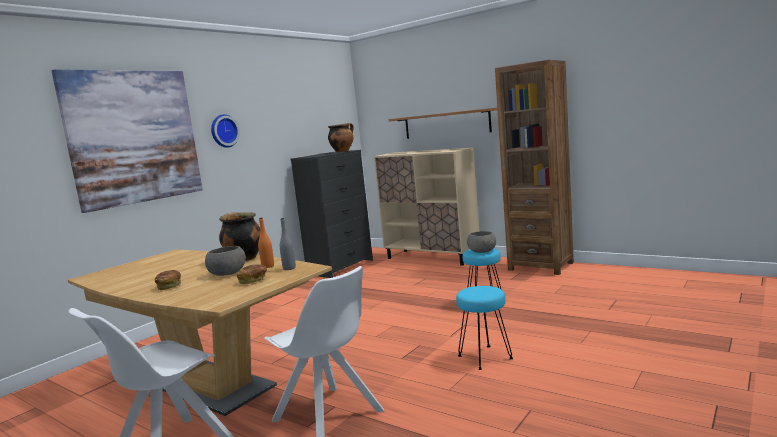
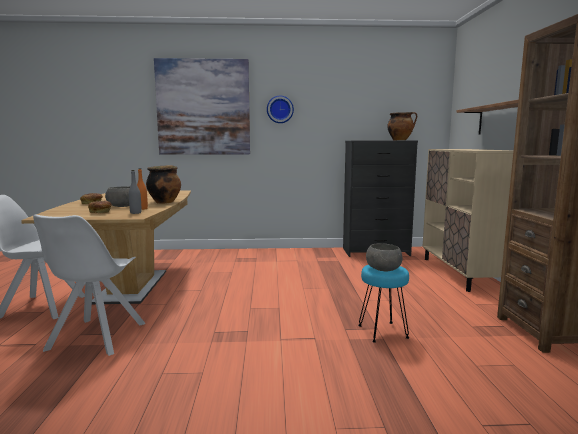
camera: 50 degrees right, 0 degrees up
turquoise stool [456,286,513,370] -> none

